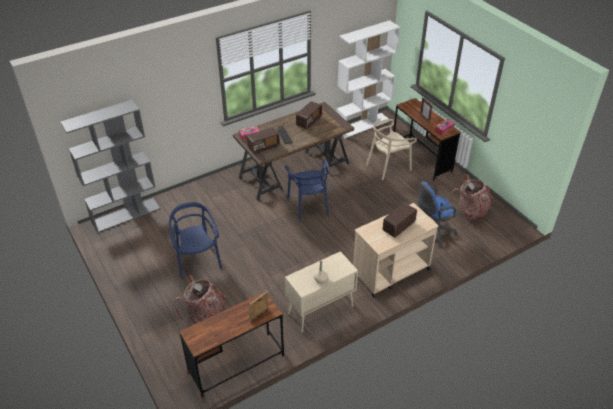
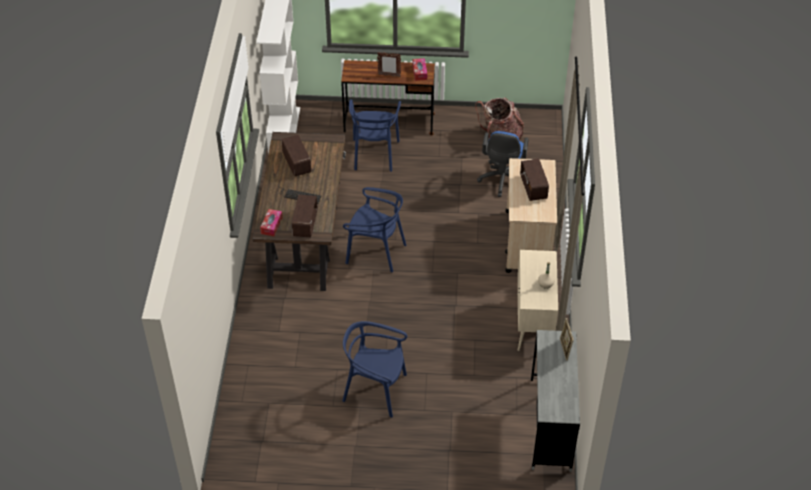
camera: 55 degrees left, 5 degrees up
grey bookcase [61,100,160,233] -> none
backpack [174,274,226,324] -> none
brown desk [179,291,284,398] -> grey desk [531,330,580,472]
beige chair [366,119,417,180] -> blue chair [349,99,401,172]

